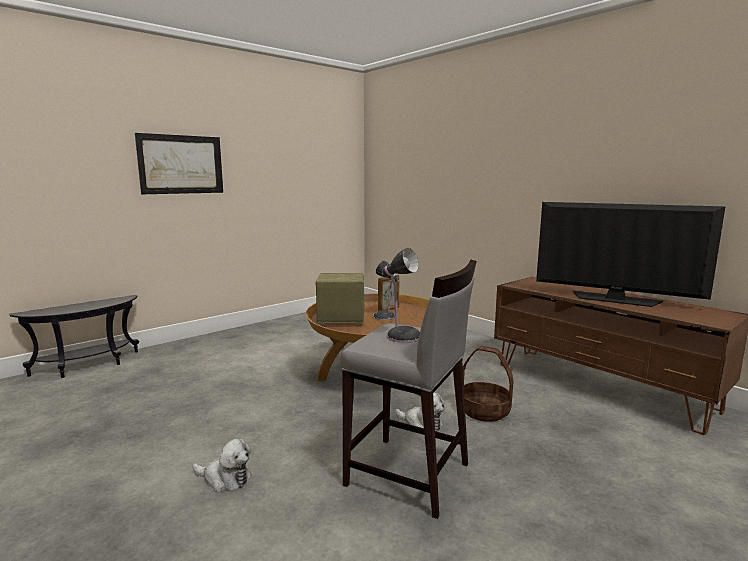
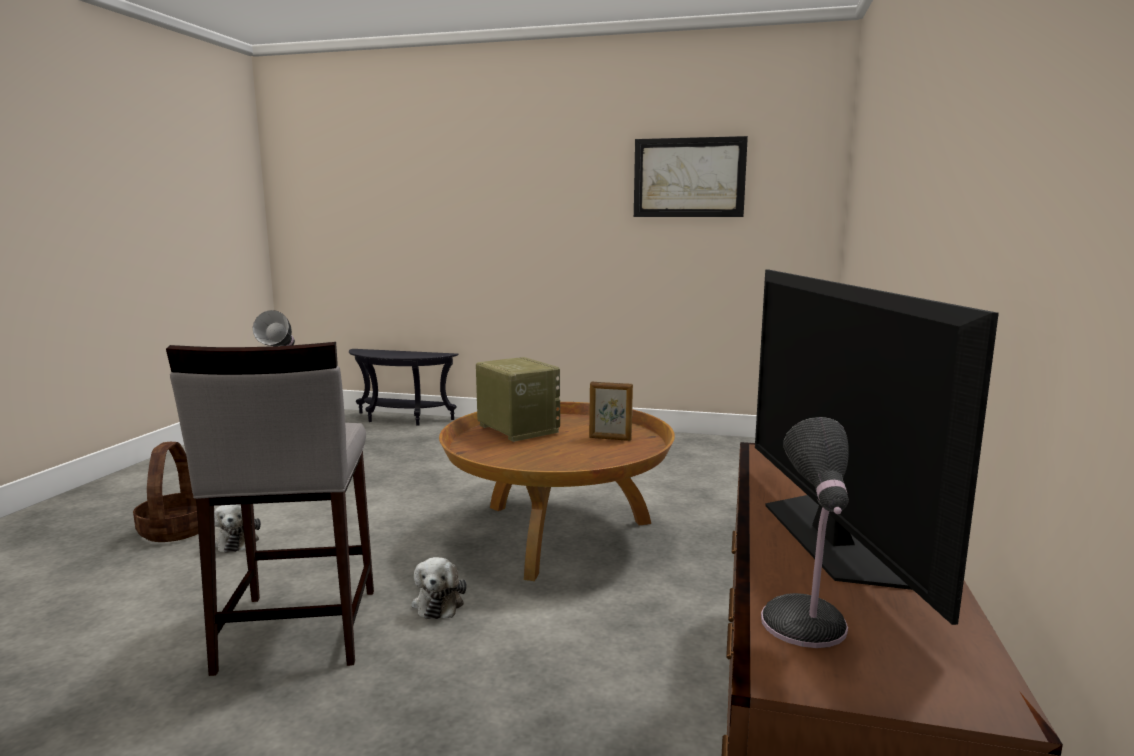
camera: 55 degrees right, 0 degrees up
picture [135,133,223,194] -> picture moved to [634,136,748,217]
table lamp [373,260,399,320] -> table lamp moved to [761,417,849,648]
basket [463,346,514,422] -> basket moved to [133,442,198,542]

